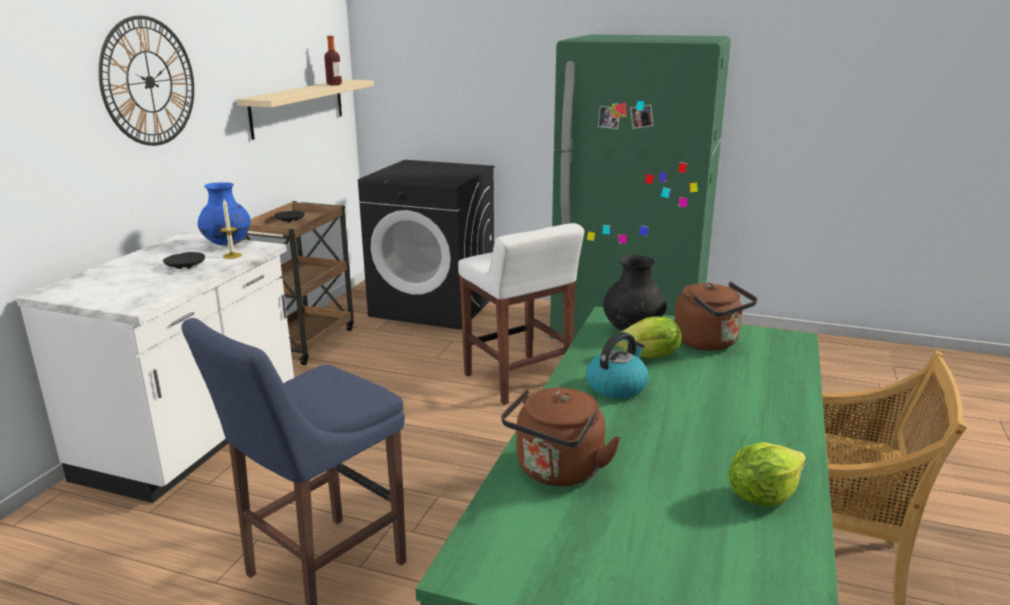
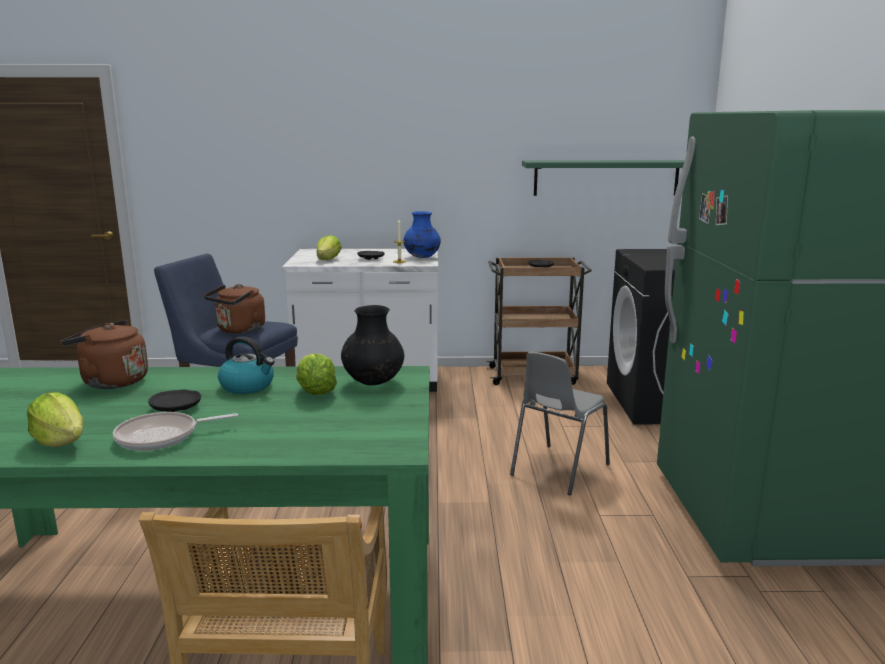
camera: 70 degrees right, 5 degrees down
wall clock [98,15,194,146] -> none
beige shelf [236,79,374,140] -> green shelf [522,160,685,196]
bottle [324,36,342,85] -> none
white stool [458,223,584,405] -> grey chair [510,352,610,495]
brown kettle [674,282,757,351] -> brown kettle moved to [204,284,265,334]
none -> frying pan [113,412,238,451]
none -> black plate [148,390,201,412]
none -> lettuce [317,235,341,260]

